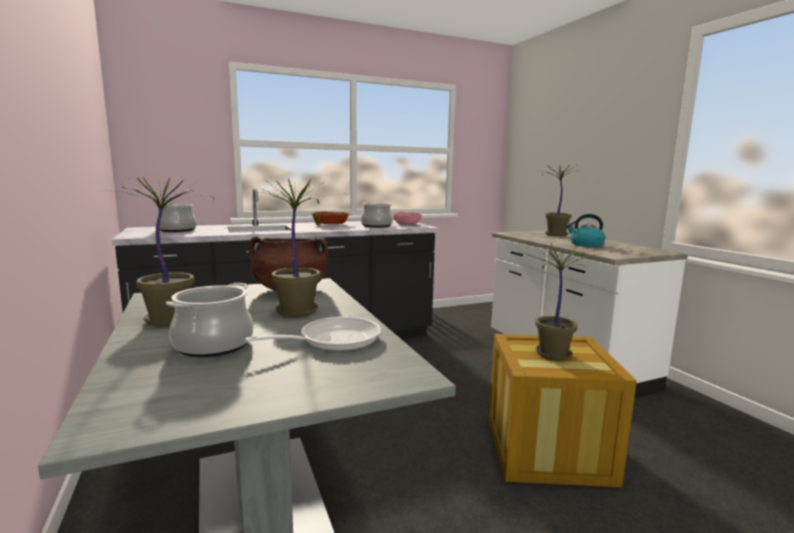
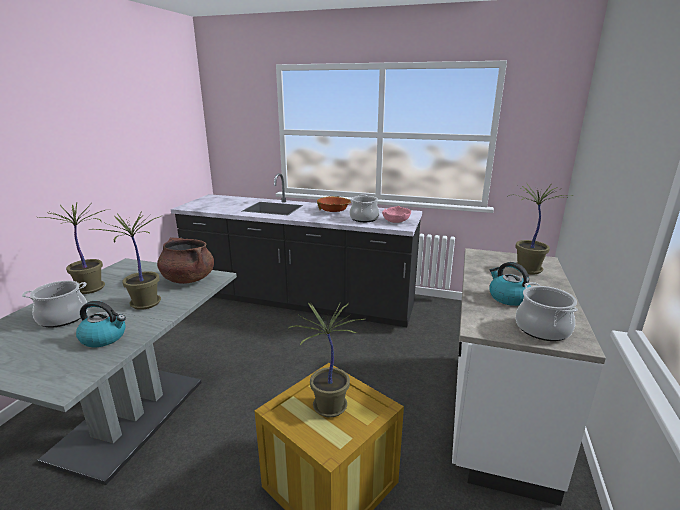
camera: 40 degrees right, 10 degrees up
cooking pot [156,203,197,232] -> cooking pot moved to [515,282,578,341]
frying pan [244,317,381,351] -> kettle [76,301,126,347]

